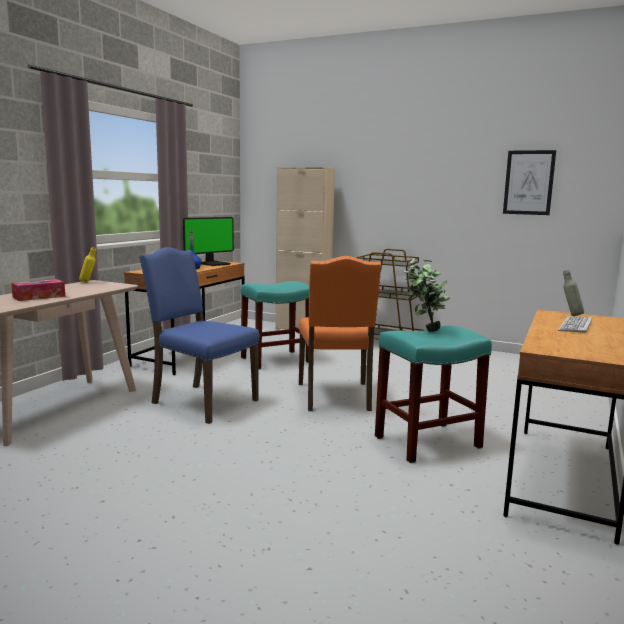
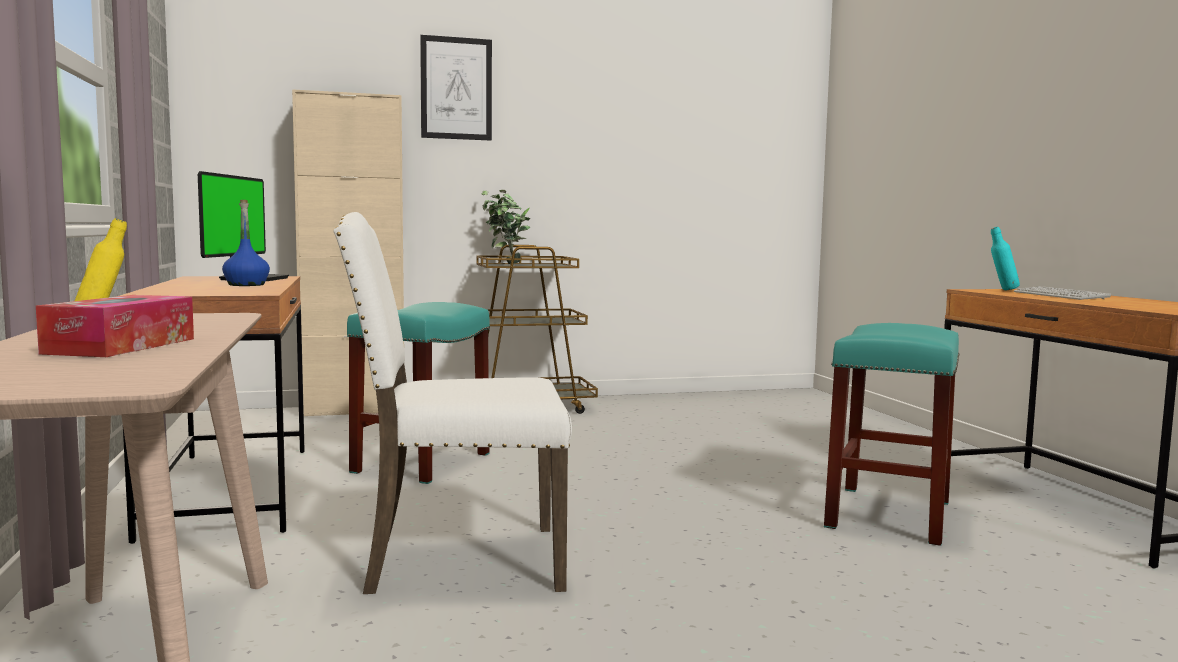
camera: 40 degrees left, 5 degrees down
blue chair [139,247,260,424] -> white chair [333,212,572,594]
orange chair [299,256,381,411] -> none
potted plant [403,258,450,332] -> potted plant moved to [482,190,530,264]
picture [503,150,556,215] -> picture moved to [420,35,492,140]
grey bottle [563,270,584,316] -> turquoise bottle [991,227,1020,291]

